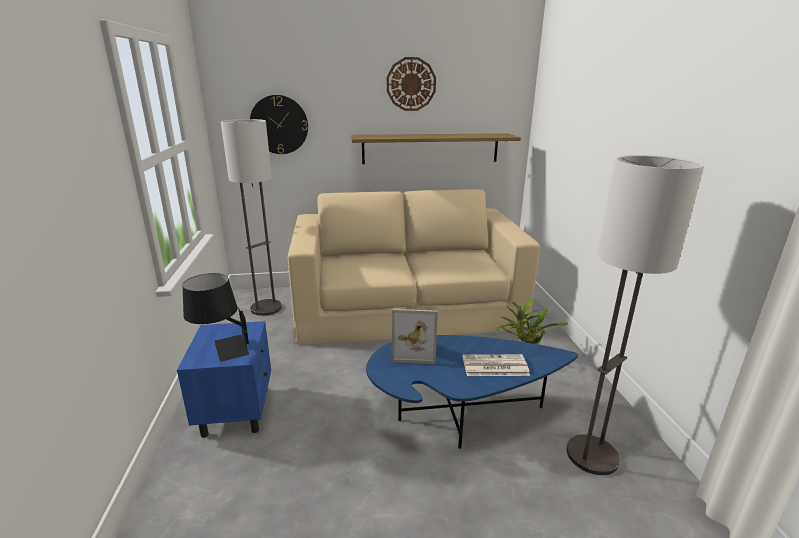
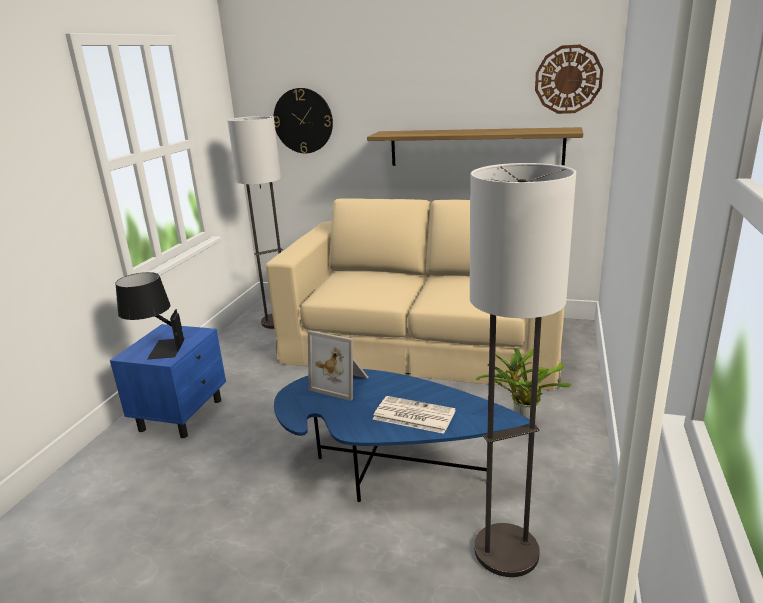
camera: 25 degrees right, 0 degrees up
wall clock [387,57,436,111] -> wall clock moved to [535,45,603,114]

